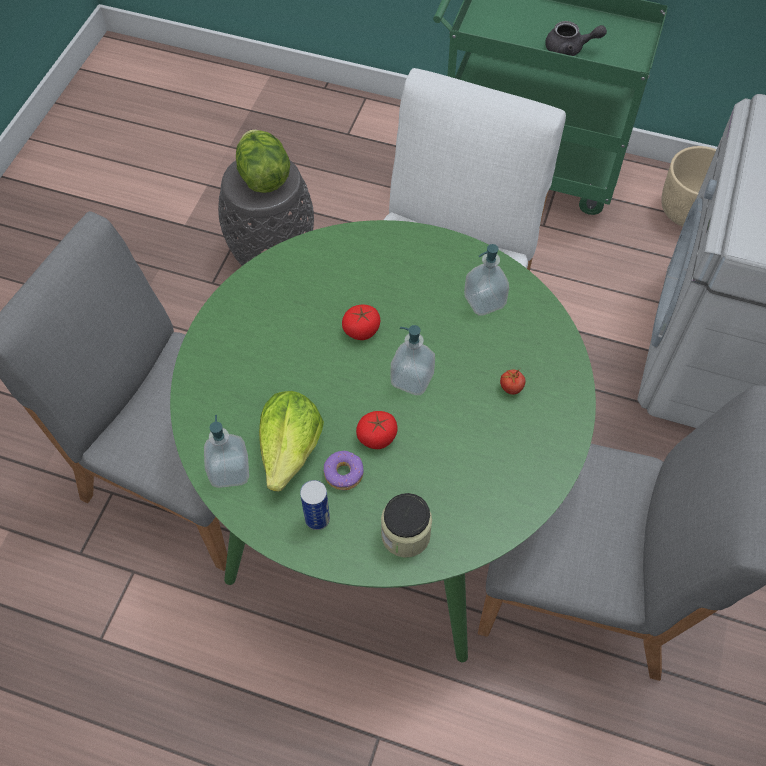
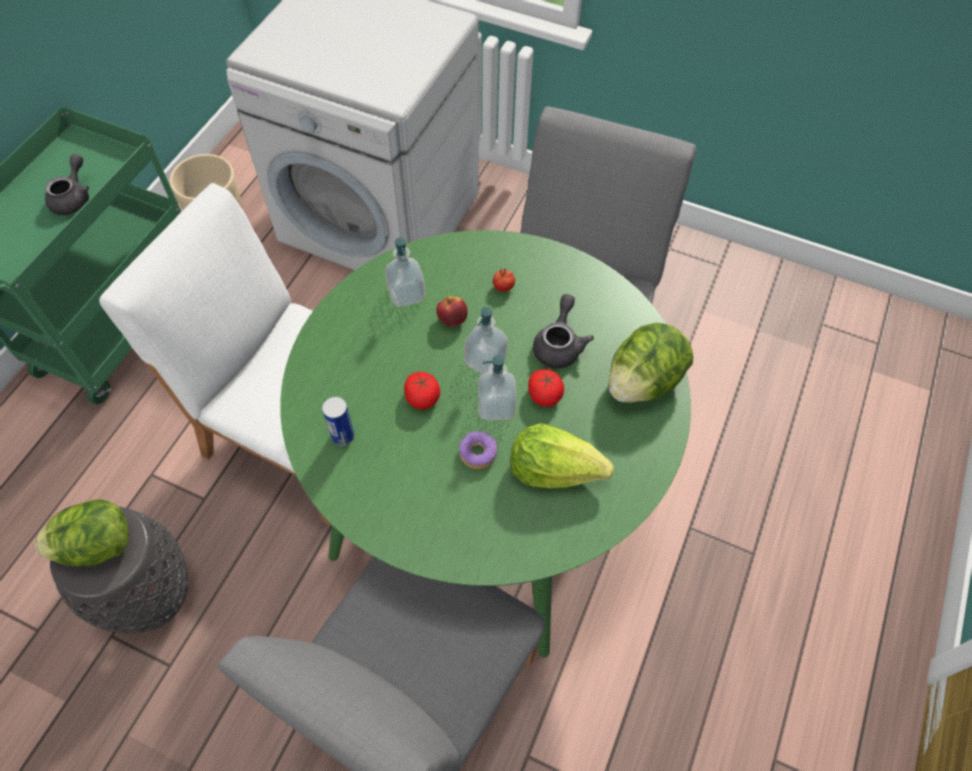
camera: 85 degrees left, 0 degrees up
soap dispenser [204,415,249,488] -> soap dispenser moved to [478,355,517,420]
can [300,480,330,530] -> can moved to [322,396,355,446]
donut [323,451,364,490] -> donut moved to [459,431,497,469]
jar [381,493,432,558] -> lettuce [609,323,693,403]
none -> apple [436,297,468,327]
none -> grey teapot [533,294,594,368]

